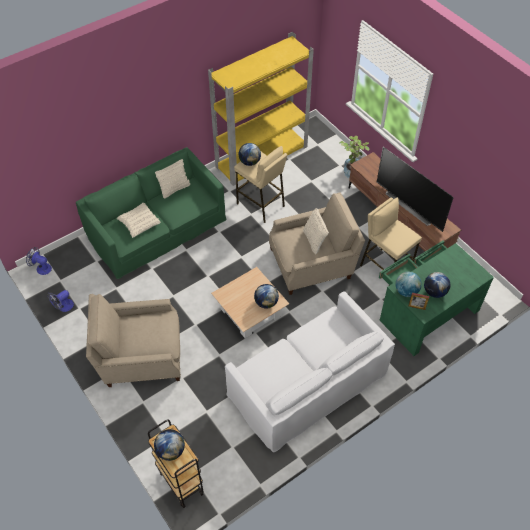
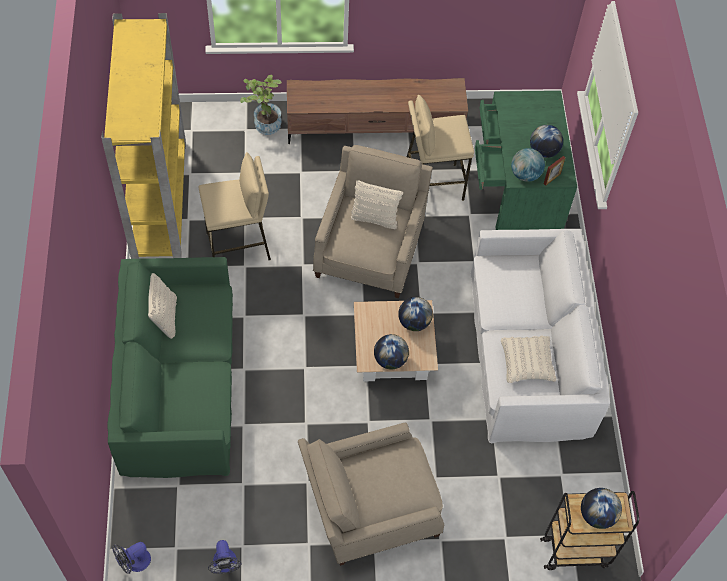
camera: 60 degrees left, 5 degrees up
beige armchair [86,294,181,387] -> beige armchair turned 45 degrees clockwise [298,422,444,566]
beige pillow [117,203,161,238] -> beige pillow moved to [501,336,556,383]
globe [239,143,261,166] -> globe moved to [374,334,409,370]
television [377,147,454,232] -> none

